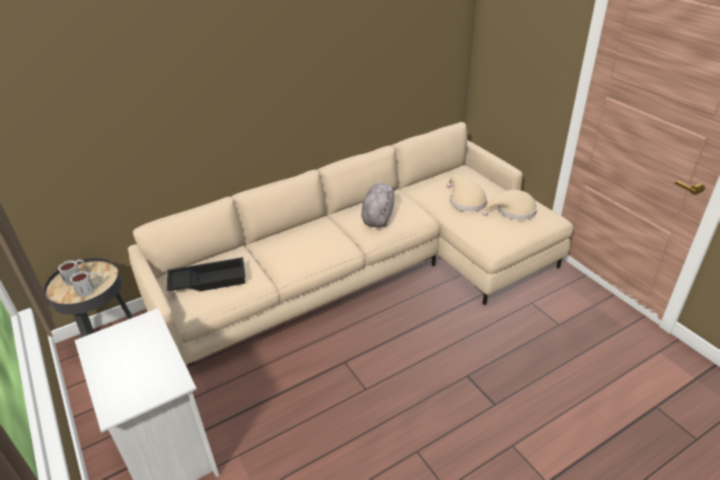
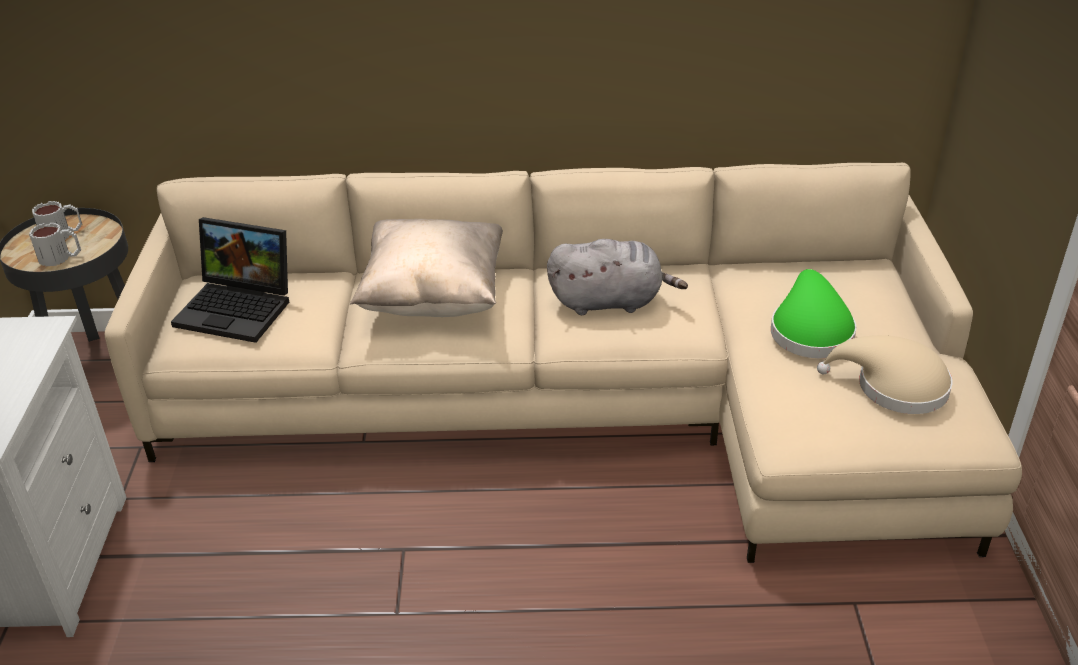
camera: 30 degrees right, 0 degrees up
black tray [167,257,245,292] -> laptop [171,217,289,343]
grey plush toy [361,183,395,227] -> grey plush toy turned 45 degrees clockwise [547,239,688,315]
beige hat [447,175,487,212] -> green hat [771,269,856,358]
none -> beige pillow [350,219,503,317]

